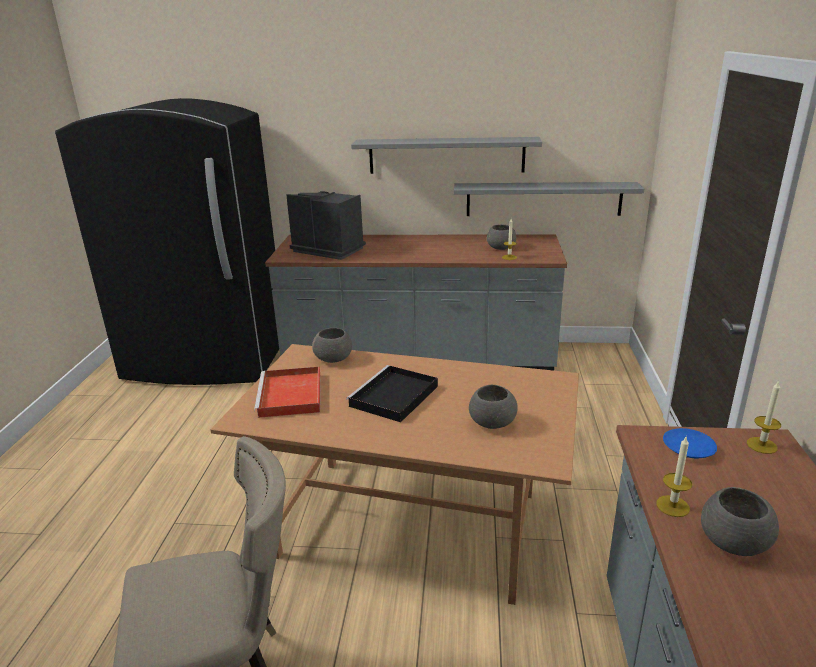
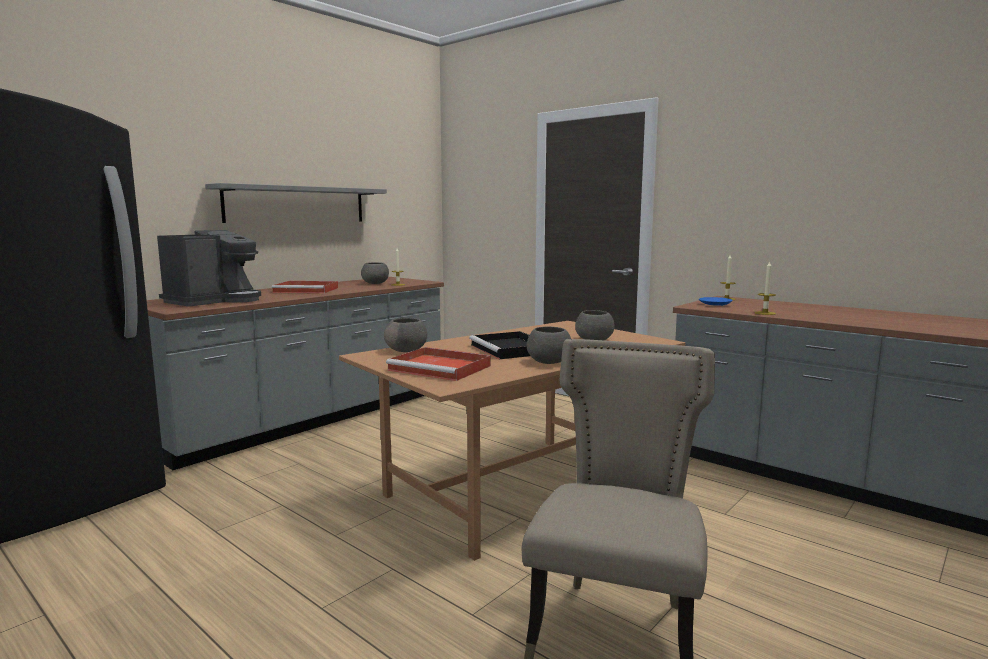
camera: 55 degrees left, 15 degrees down
coffee machine [286,191,366,260] -> coffee machine turned 150 degrees clockwise [157,230,261,307]
grey shelf [454,182,644,216] -> none
grey bowl [701,487,779,556] -> grey bowl moved to [527,327,571,364]
none -> red tray [272,281,338,293]

